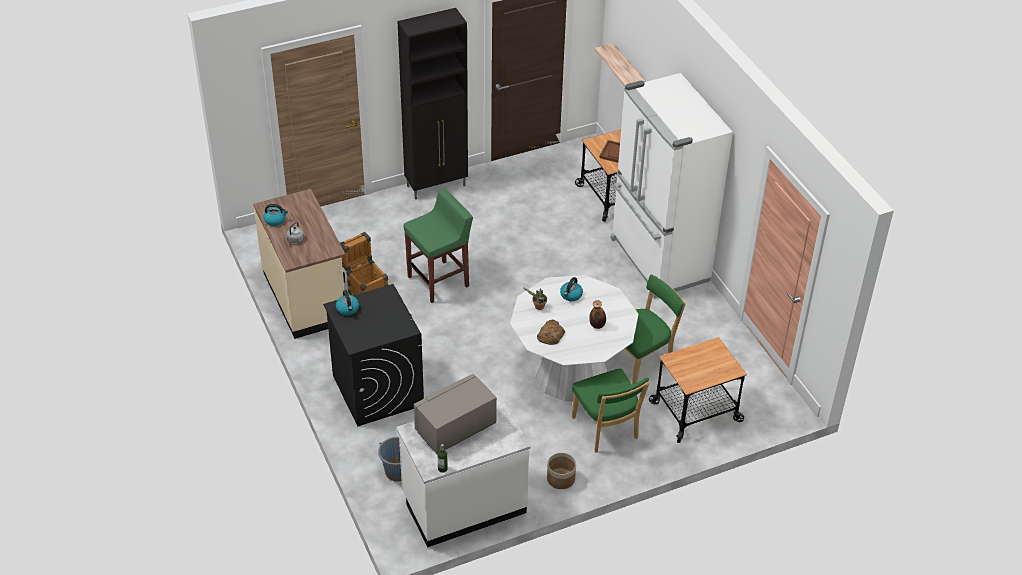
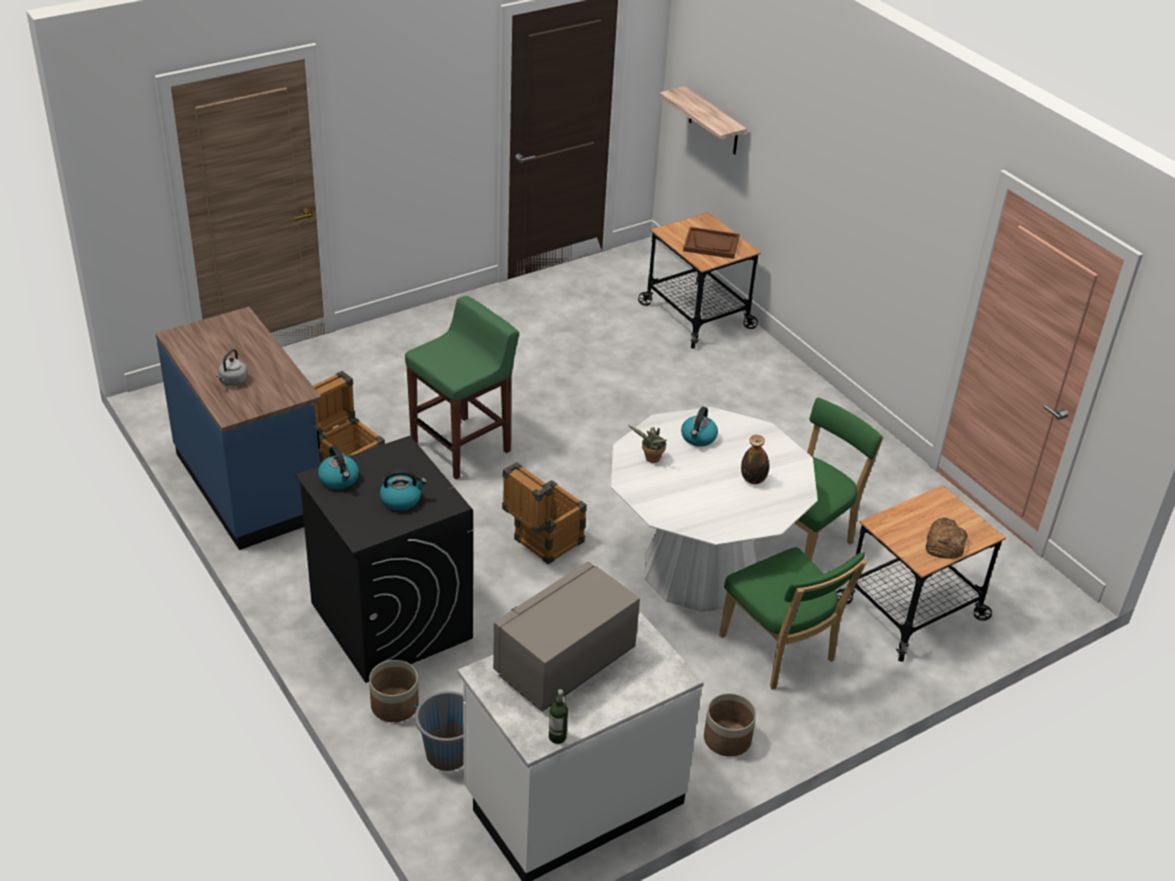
camera: 10 degrees left, 5 degrees down
beige counter [253,189,346,339] -> blue counter [155,307,321,550]
kettle [264,204,288,226] -> kettle moved to [380,469,427,511]
black cabinet [397,8,468,200] -> none
bread [537,320,565,345] -> bread moved to [926,518,967,559]
white fridge [610,73,733,298] -> none
none -> planter [369,660,419,722]
none -> crate [502,462,587,565]

